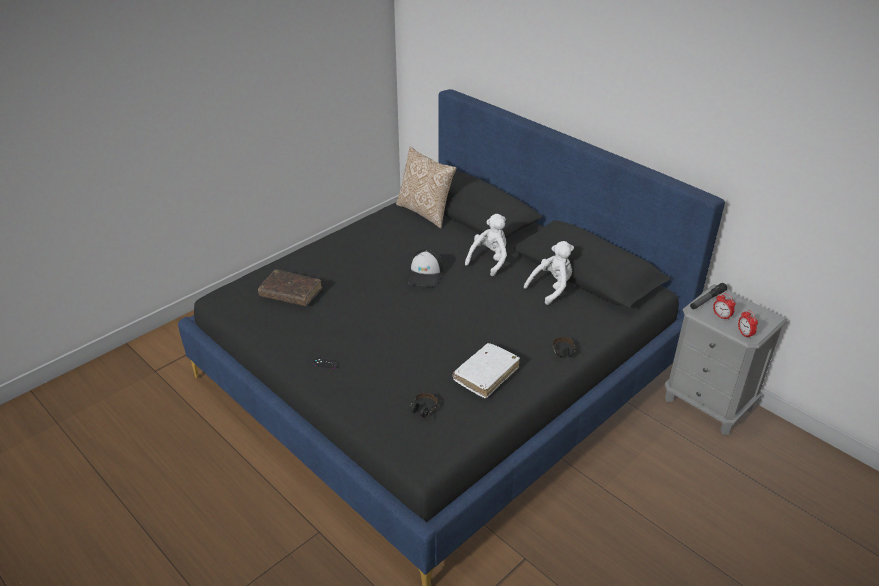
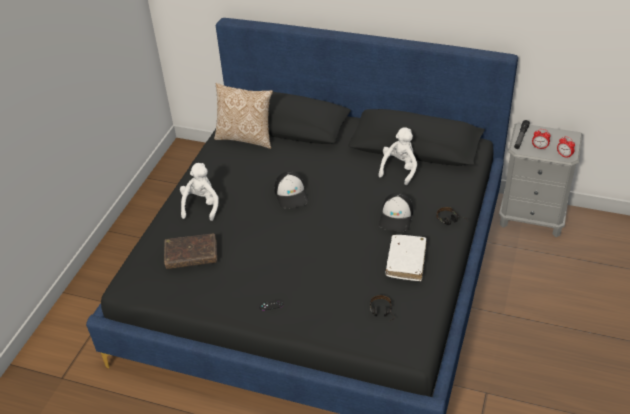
camera: 25 degrees left, 5 degrees up
white plush toy [465,214,507,276] -> white plush toy moved to [180,163,219,221]
none -> cap [379,193,413,231]

